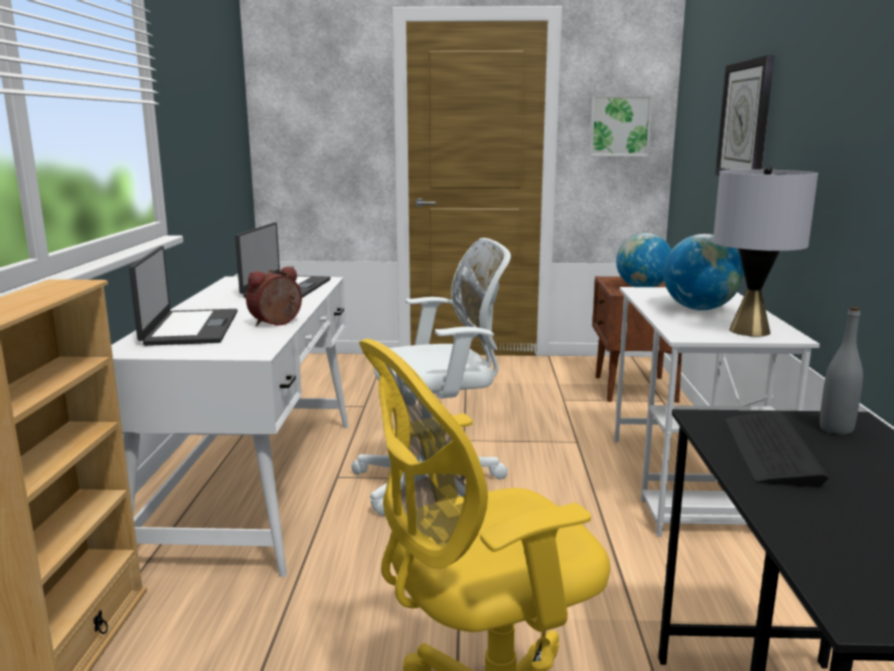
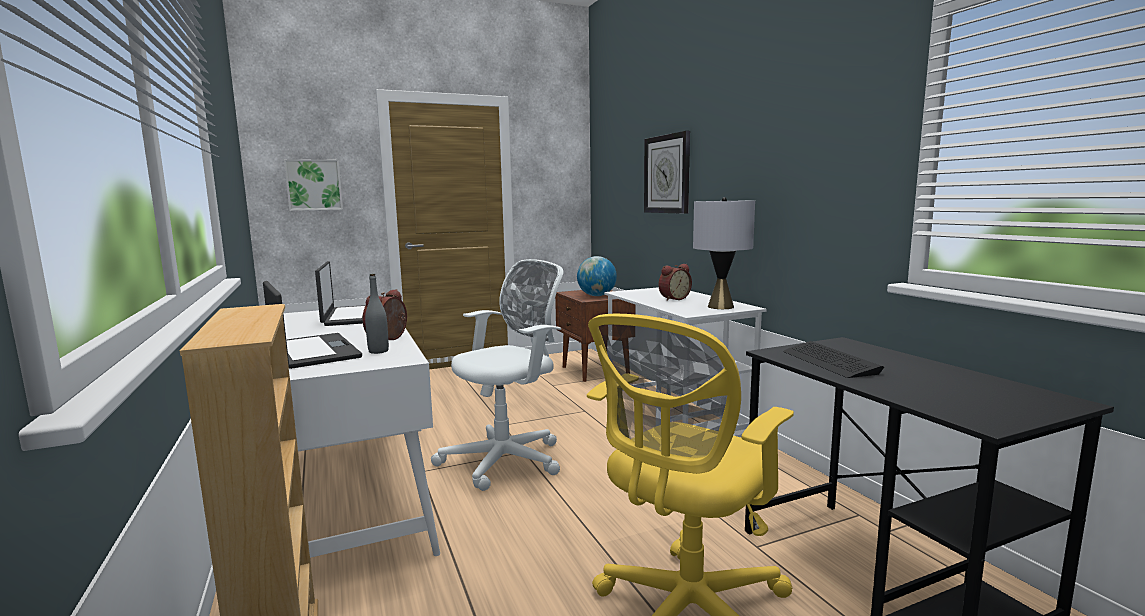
camera: 25 degrees left, 5 degrees down
picture [589,95,653,156] -> picture moved to [284,159,343,211]
globe [663,234,743,310] -> alarm clock [659,264,692,301]
grey bottle [820,307,863,435] -> grey bottle moved to [365,274,389,354]

